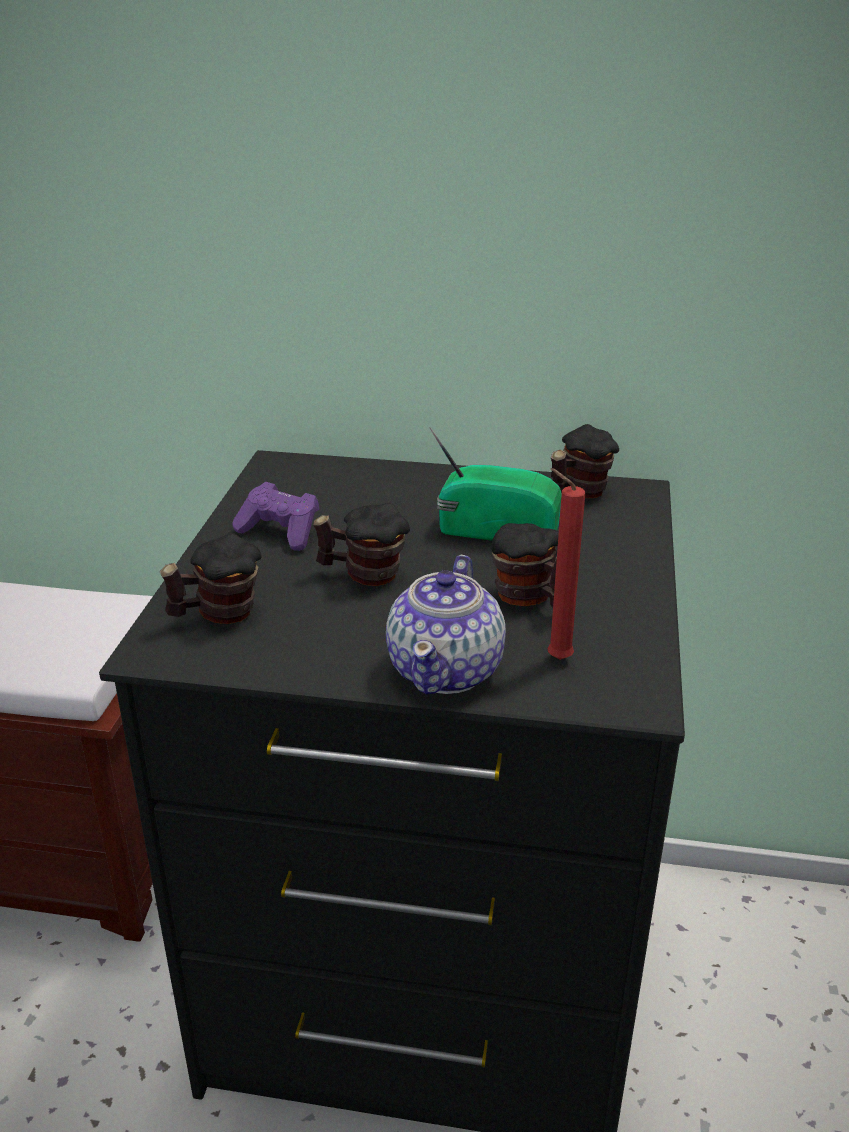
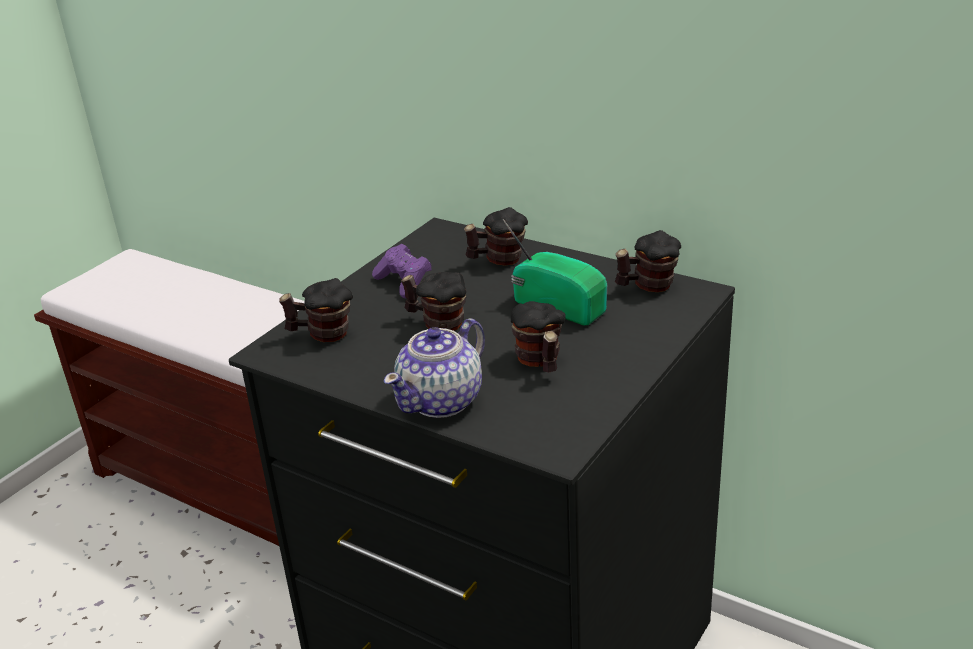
camera: 25 degrees right, 0 degrees up
red candle [548,468,585,660] -> none
none -> mug [464,207,528,266]

